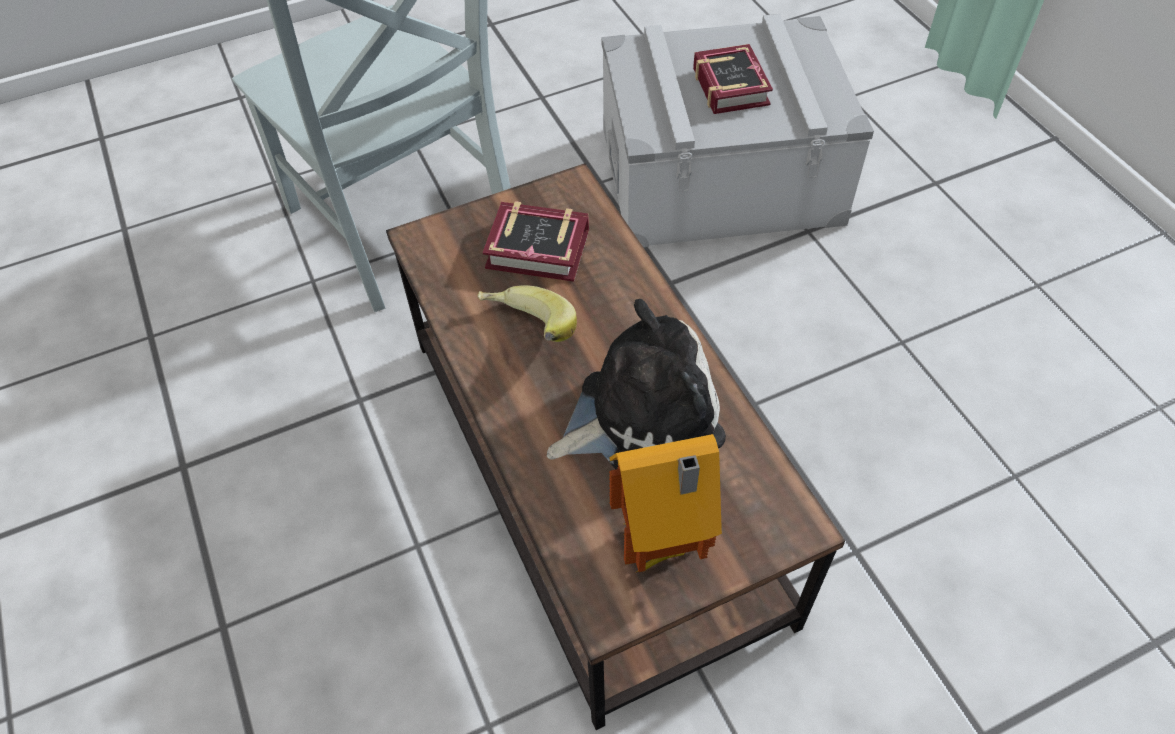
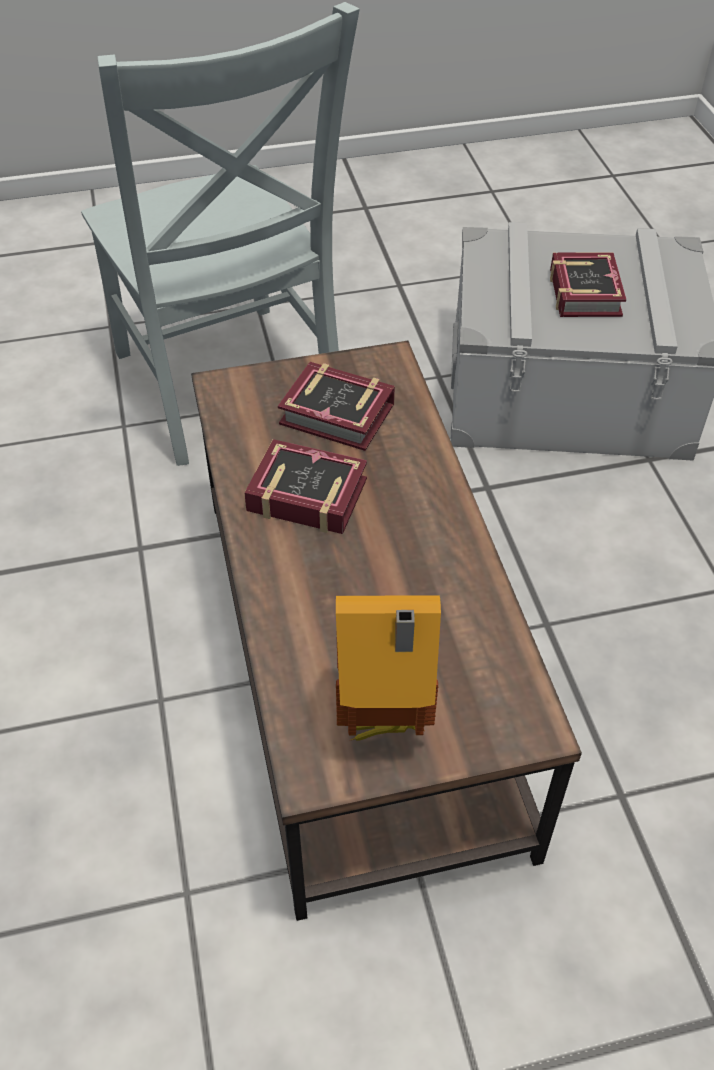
camera: 10 degrees right, 5 degrees down
banana [477,285,577,342] -> book [244,439,367,534]
plush toy [547,299,726,469] -> none

